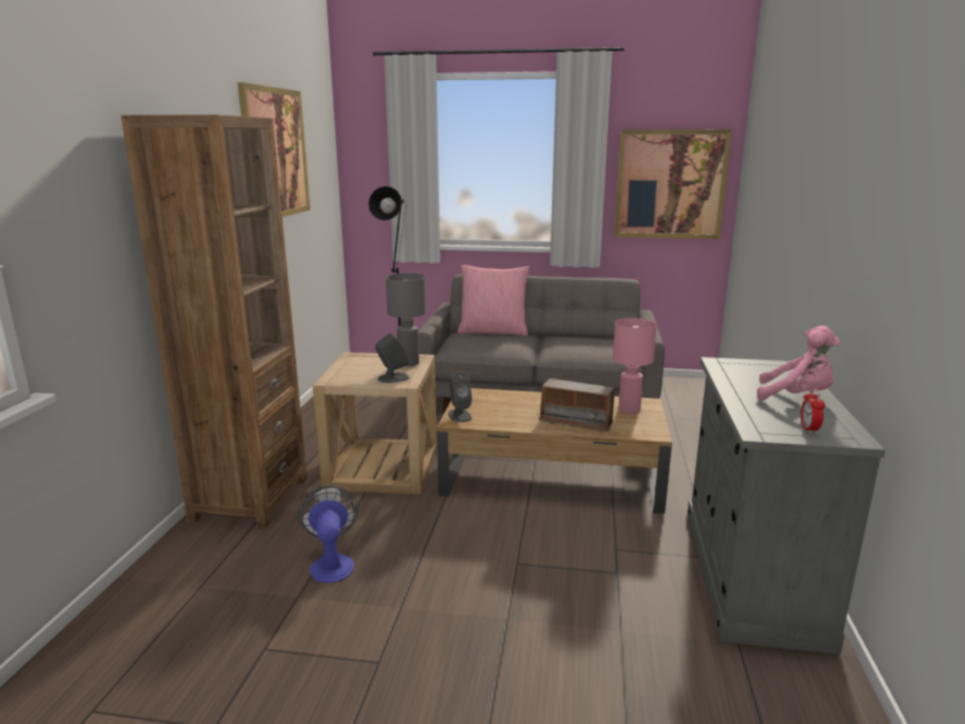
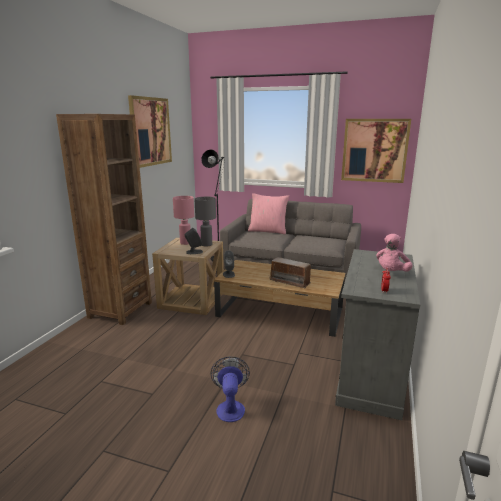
camera: 10 degrees right, 0 degrees up
fan [297,486,358,583] -> fan moved to [210,356,250,422]
pink table lamp [613,318,657,414] -> pink table lamp moved to [173,196,194,245]
pink plush toy [757,326,840,400] -> pink plush toy turned 90 degrees clockwise [376,234,413,272]

